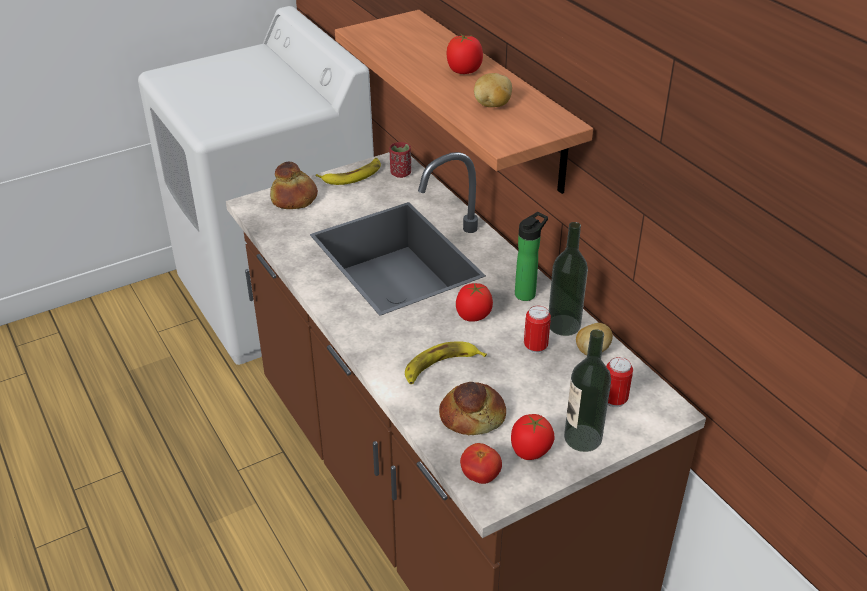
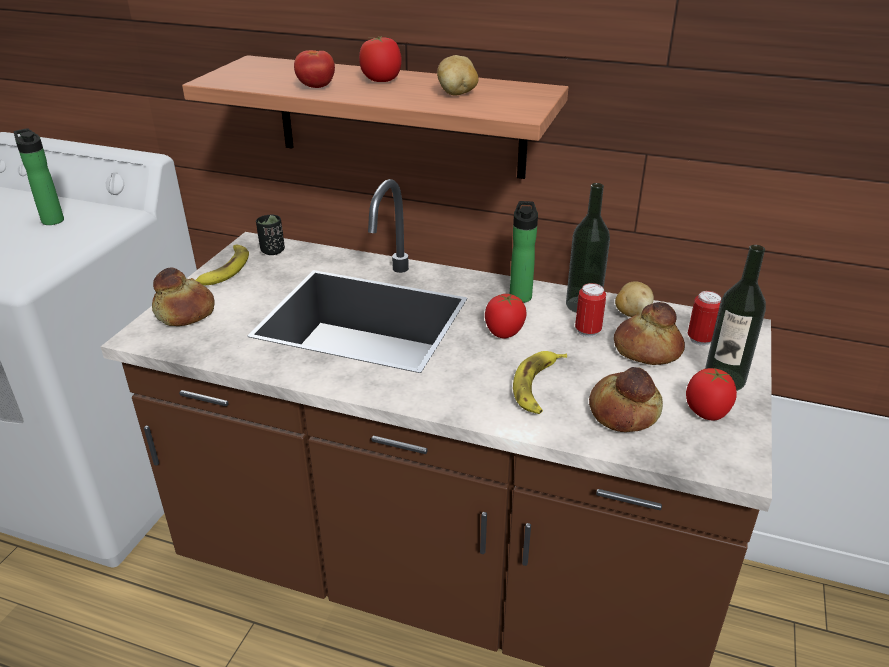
camera: 40 degrees left, 5 degrees down
red cup [389,142,411,178] -> black cup [256,214,285,255]
tomato [460,443,502,484] -> tomato moved to [294,50,335,88]
none -> bottle [14,128,64,225]
none -> bread [614,302,685,365]

